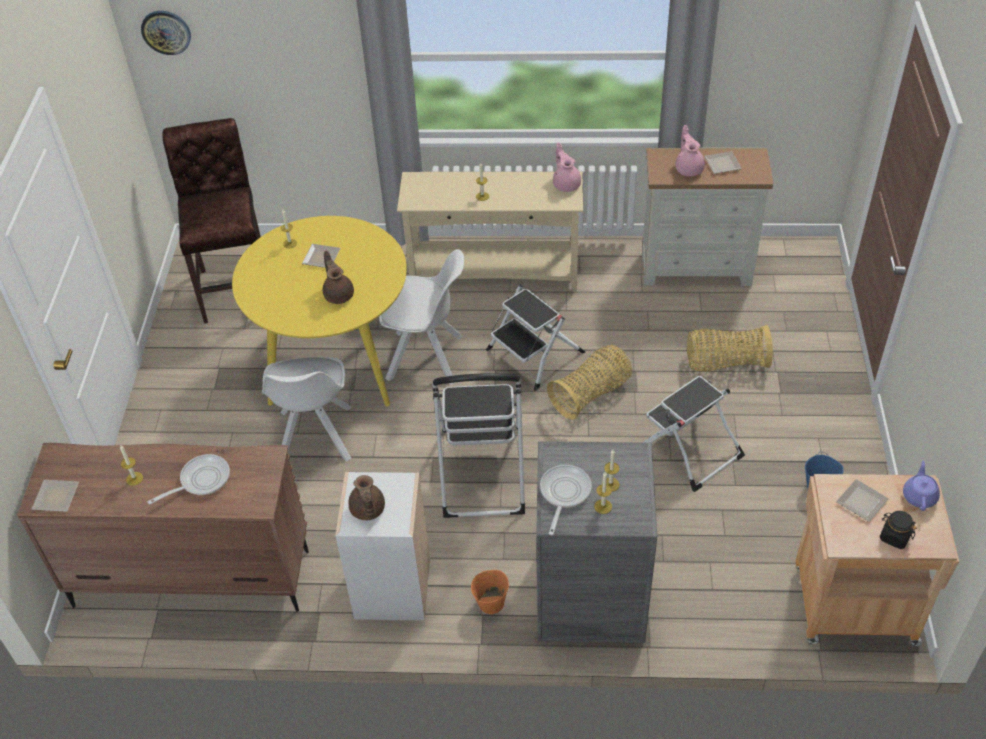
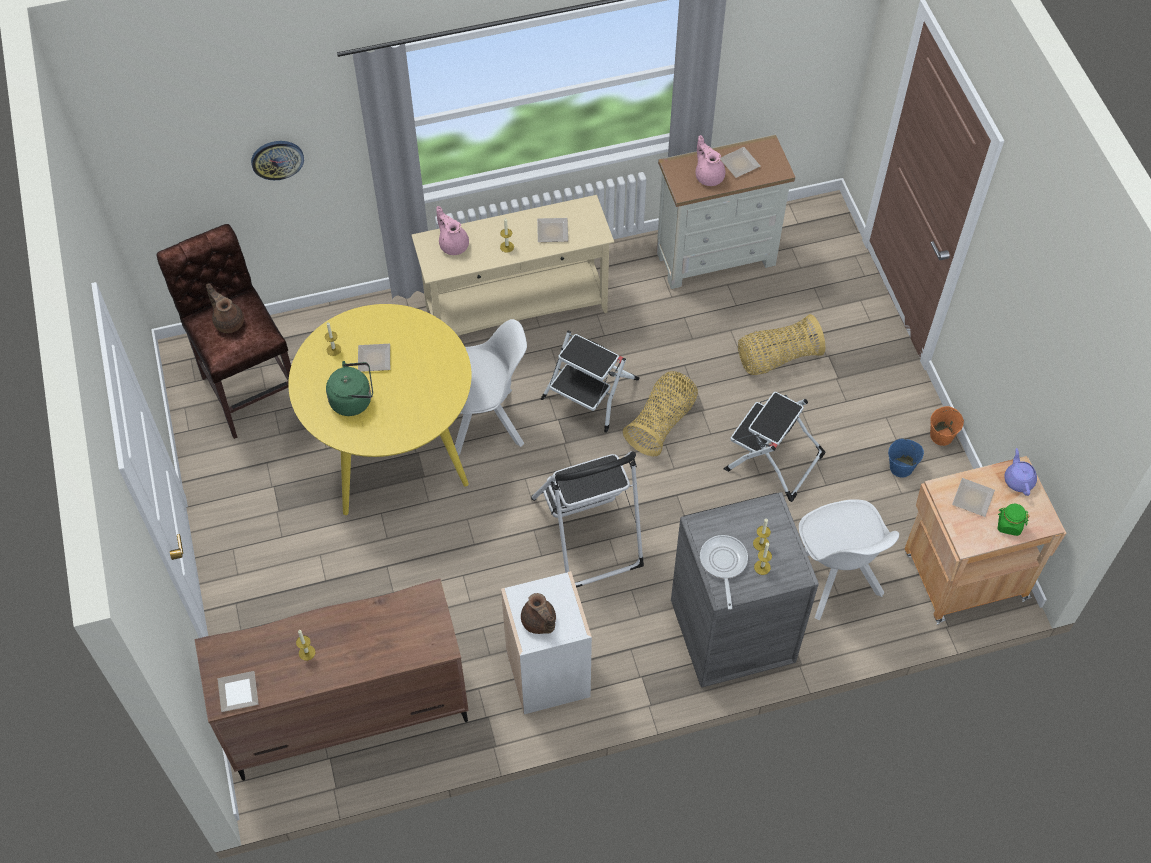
camera: 20 degrees left, 10 degrees up
wall clock [141,11,191,55] -> wall clock moved to [251,141,304,180]
frying pan [147,454,230,505] -> none
white chair [262,357,352,461] -> white chair moved to [799,499,899,620]
brown teapot [323,251,354,304] -> brown teapot moved to [206,283,244,333]
orange bucket [471,570,509,614] -> orange bucket moved to [930,406,964,446]
pink teapot [553,142,581,192] -> pink teapot moved to [436,206,469,255]
black jar [880,511,916,549] -> green jar [998,504,1030,536]
none -> green kettle [326,361,373,416]
none -> plate [537,218,568,242]

